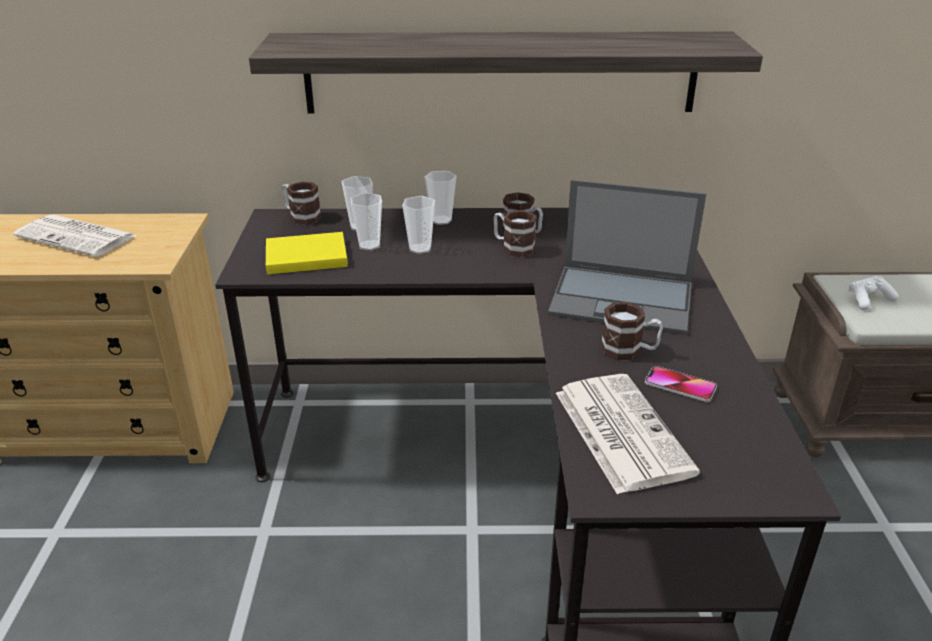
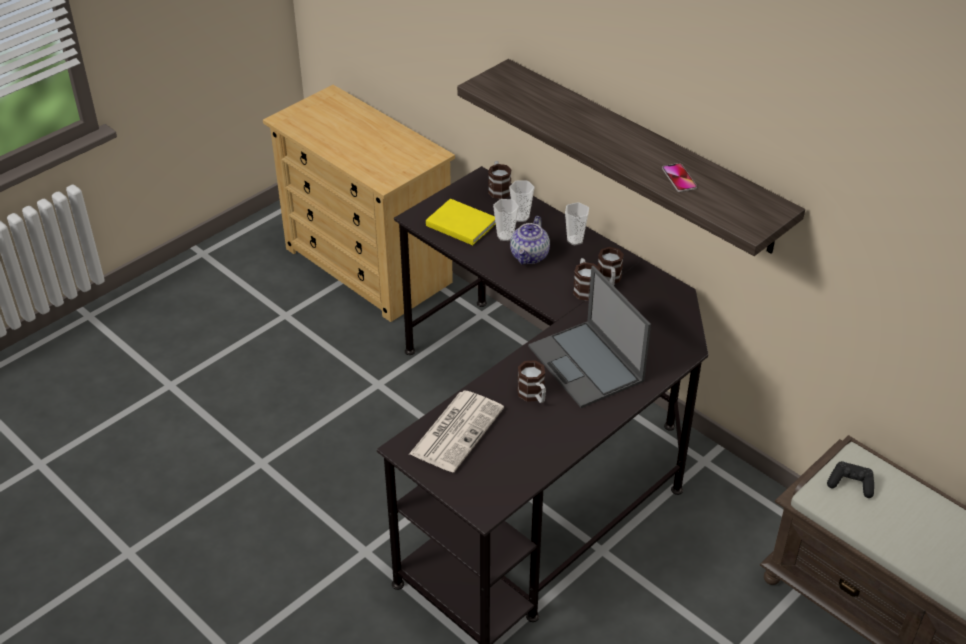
camera: 45 degrees right, 10 degrees up
newspaper [13,215,137,257] -> none
cup [402,196,435,254] -> teapot [510,216,550,264]
phone [645,366,717,402] -> phone moved to [662,163,697,192]
white game controller [848,276,899,310] -> black game controller [827,461,874,498]

